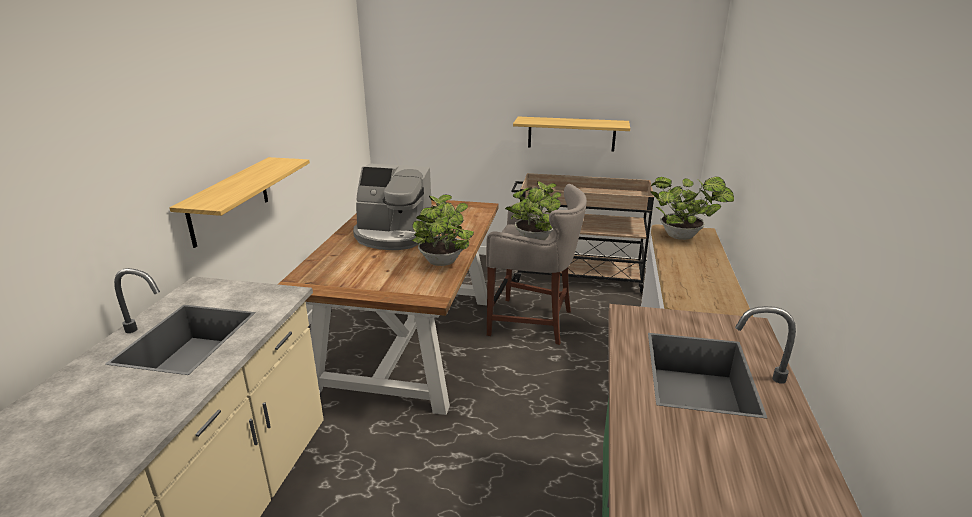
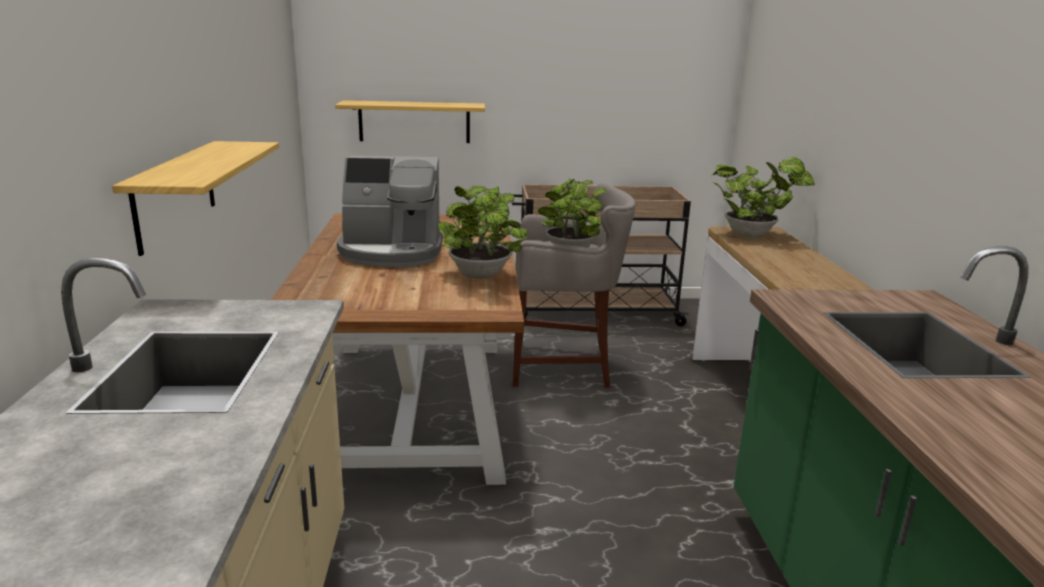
camera: 15 degrees left, 5 degrees down
shelf [513,117,630,152] -> shelf moved to [335,100,485,143]

